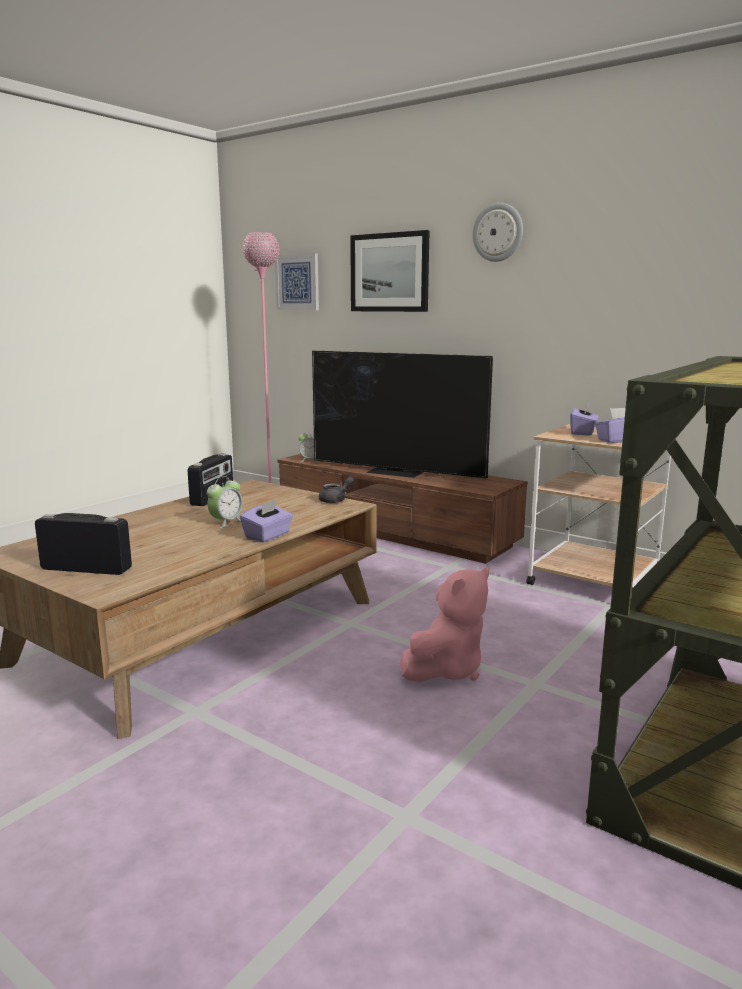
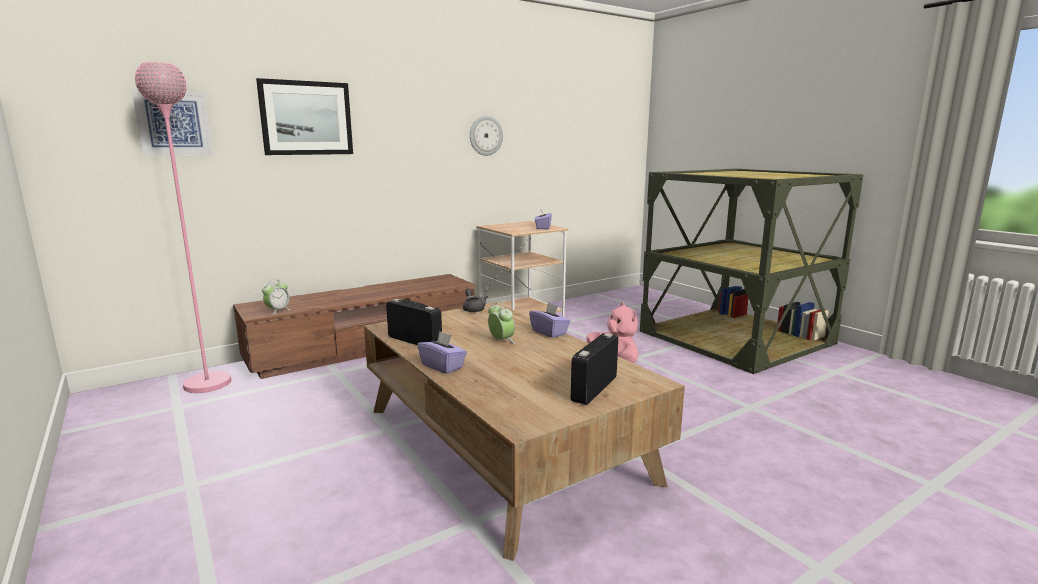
camera: 70 degrees left, 0 degrees up
television [312,351,493,478] -> none
wall clock [472,203,523,262] -> wall clock moved to [470,116,503,156]
purple tissue box [570,402,598,436] -> purple tissue box moved to [417,331,467,374]

